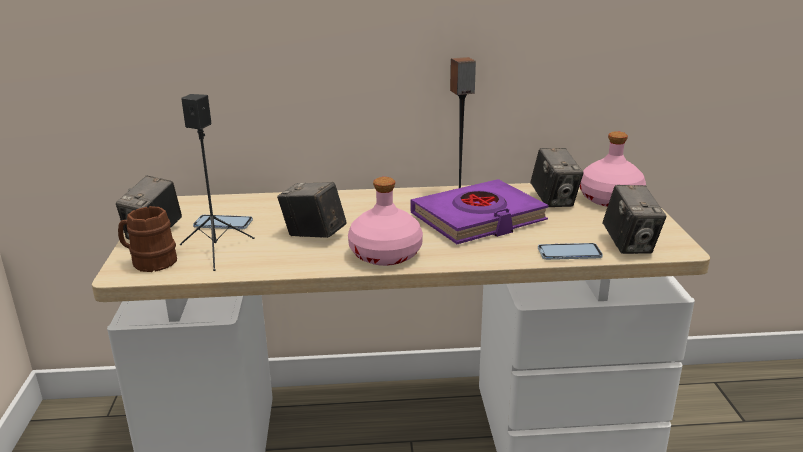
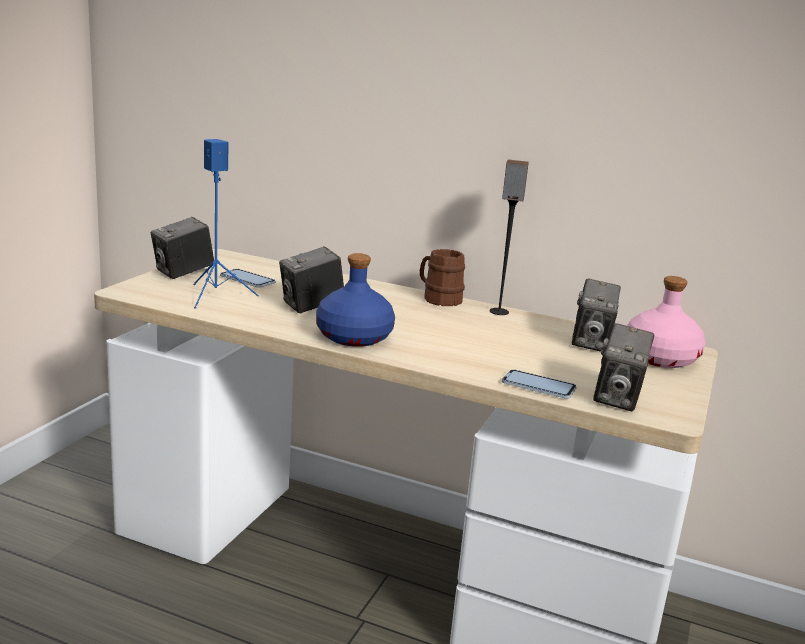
camera: 25 degrees right, 5 degrees down
brown mug [118,206,177,272] -> brown mug moved to [420,249,465,306]
black speaker [180,94,255,271] -> blue speaker [193,139,259,308]
camera [277,182,347,238] -> camera turned 90 degrees counterclockwise [279,246,344,313]
pink bottle [348,177,423,266] -> blue bottle [316,253,395,347]
purple book [411,179,549,244] -> none

